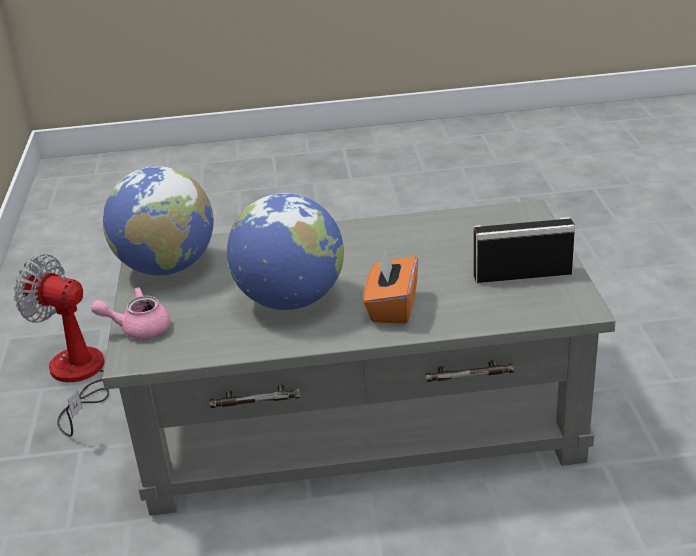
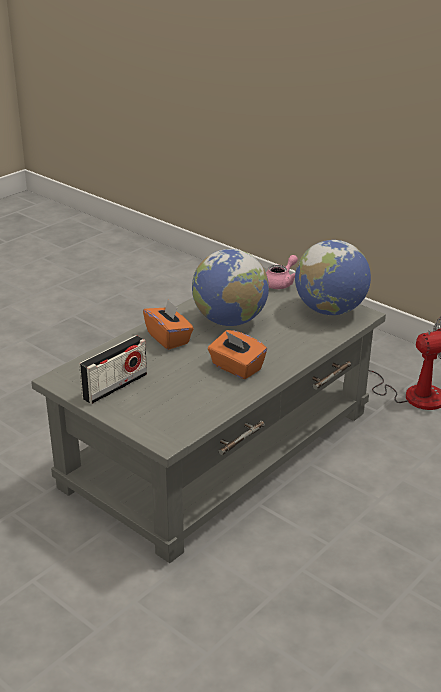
camera: 135 degrees right, 0 degrees up
none -> orange tissue box [208,330,267,379]

